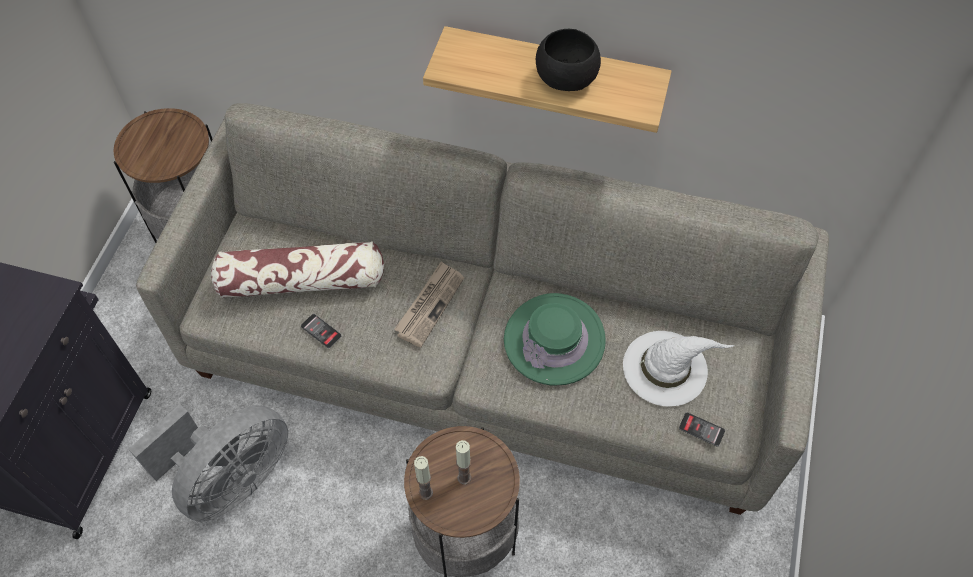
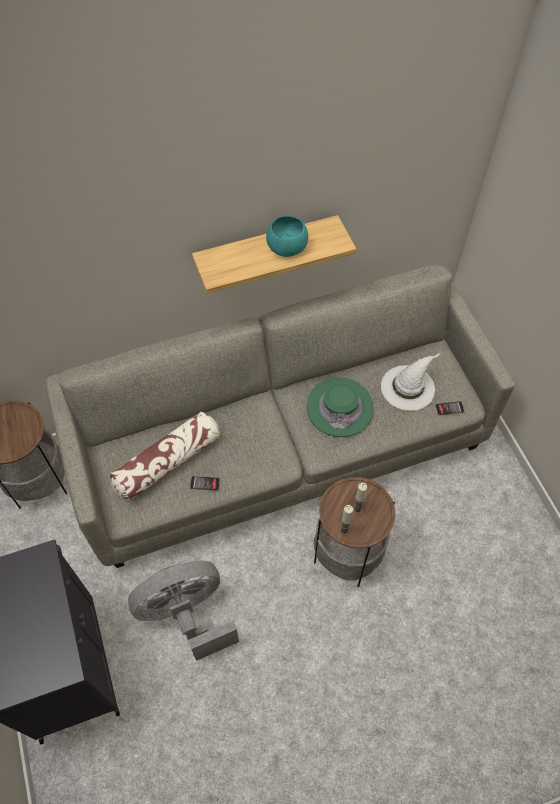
camera: 35 degrees left, 0 degrees up
grey fan [128,404,288,522] -> grey fan turned 120 degrees counterclockwise [128,561,239,661]
newspaper [394,261,464,347] -> none
black bowl [536,29,601,91] -> turquoise bowl [266,216,308,257]

